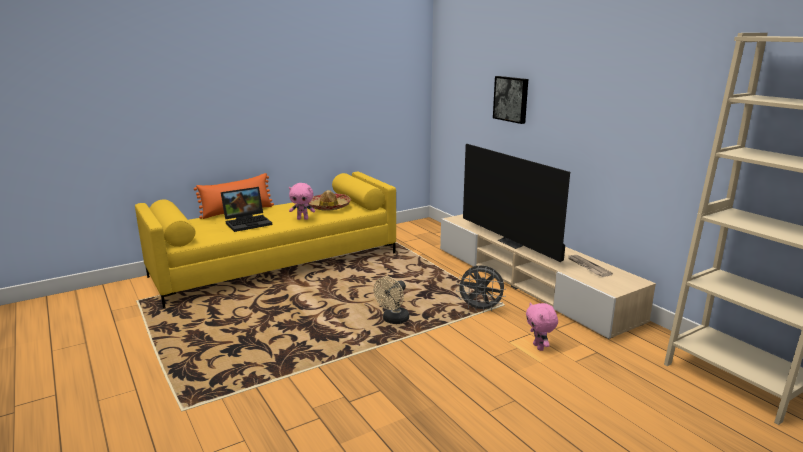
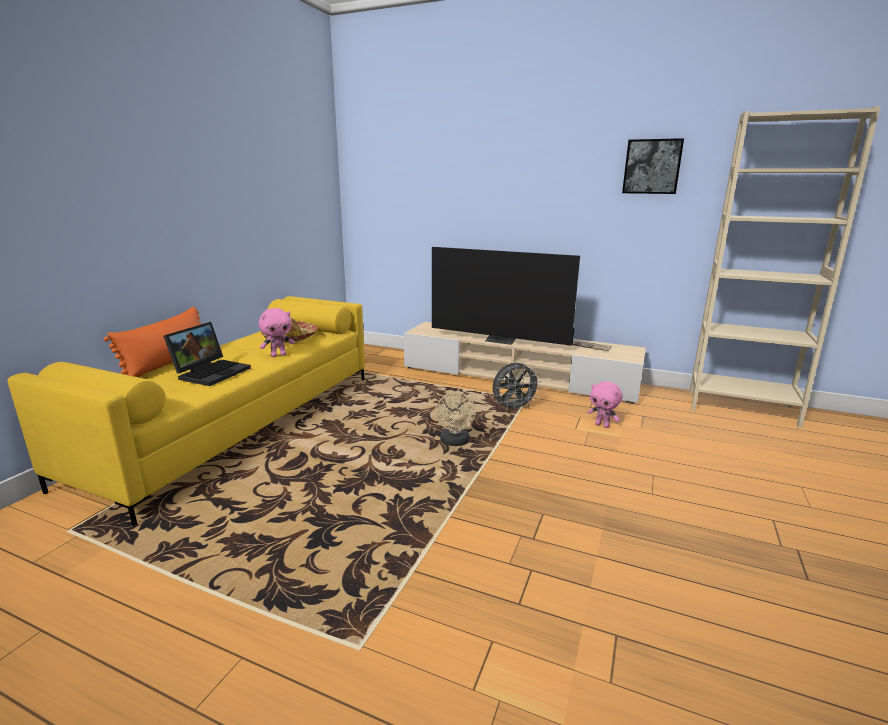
camera: 35 degrees left, 0 degrees up
picture [493,76,528,124] -> picture moved to [622,138,684,194]

